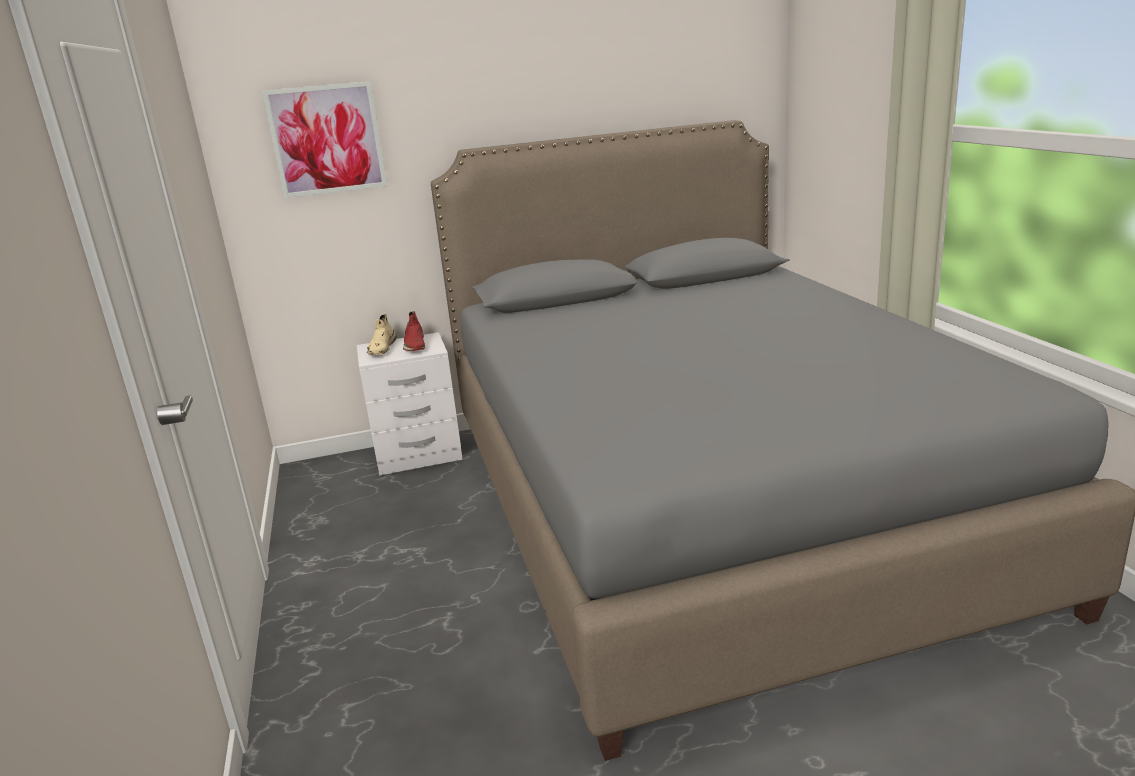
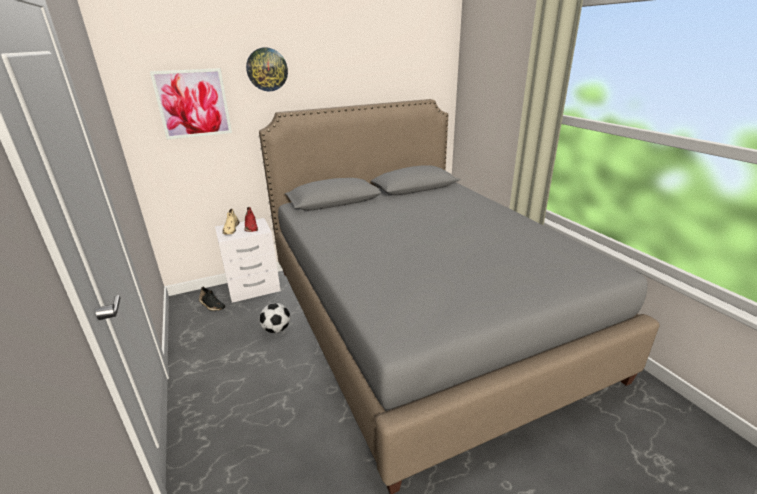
camera: 10 degrees left, 5 degrees up
none -> black shoe [199,287,225,311]
none -> wall clock [246,47,288,91]
none -> football [259,303,290,333]

